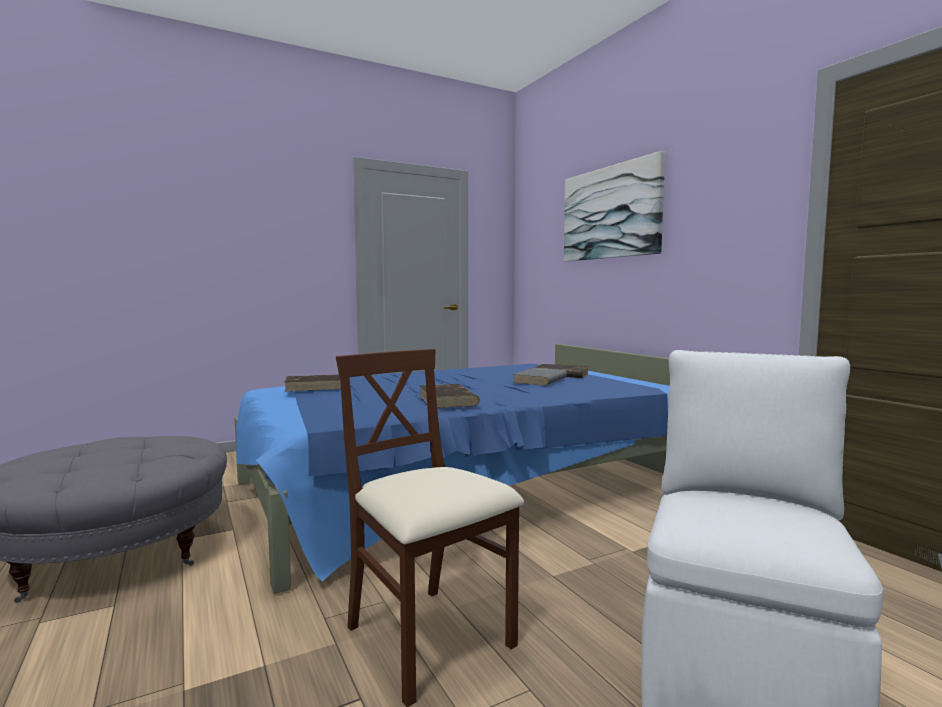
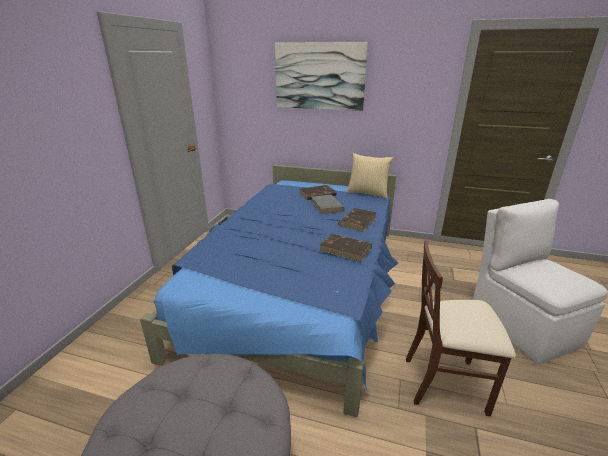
camera: 45 degrees left, 20 degrees up
brown book [284,374,341,391] -> brown book moved to [338,208,377,232]
none -> pillow [346,153,394,199]

